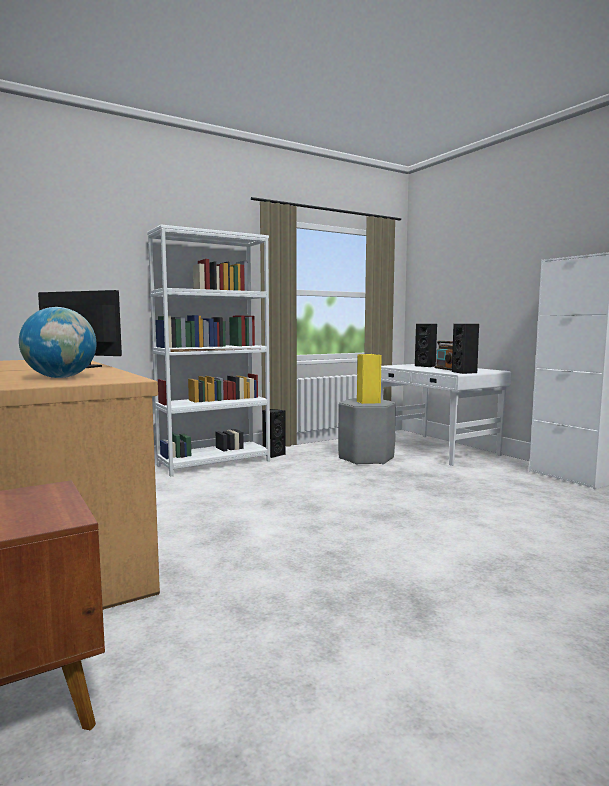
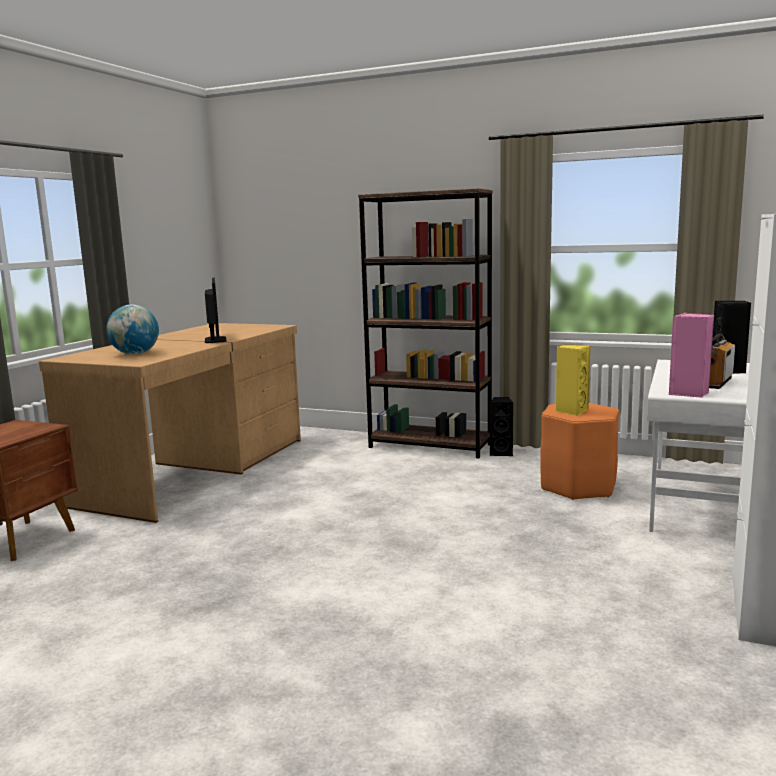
camera: 55 degrees right, 5 degrees up
white bookcase [147,225,270,477] -> brown bookcase [358,188,493,458]
grey stool [338,398,396,465] -> orange stool [540,403,619,500]
black speaker [452,324,479,374] -> pink speaker [669,313,714,398]

